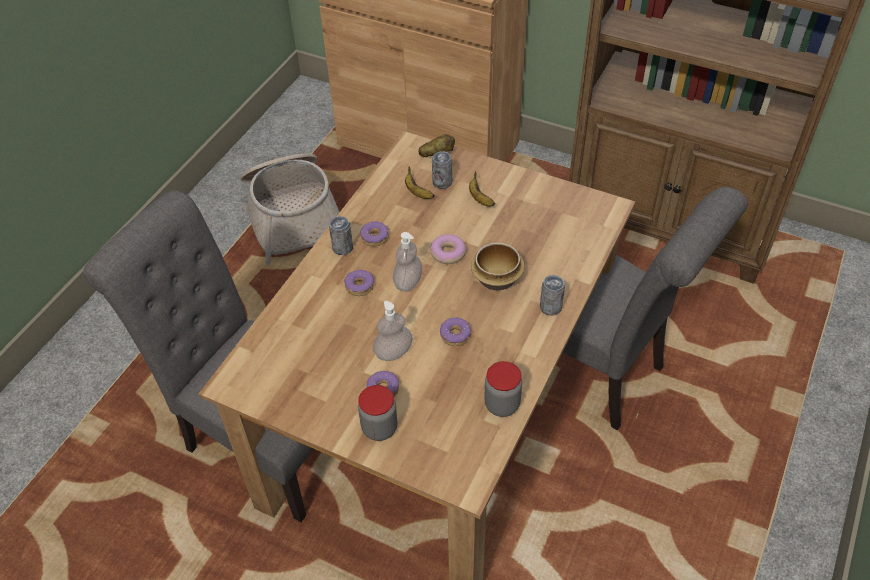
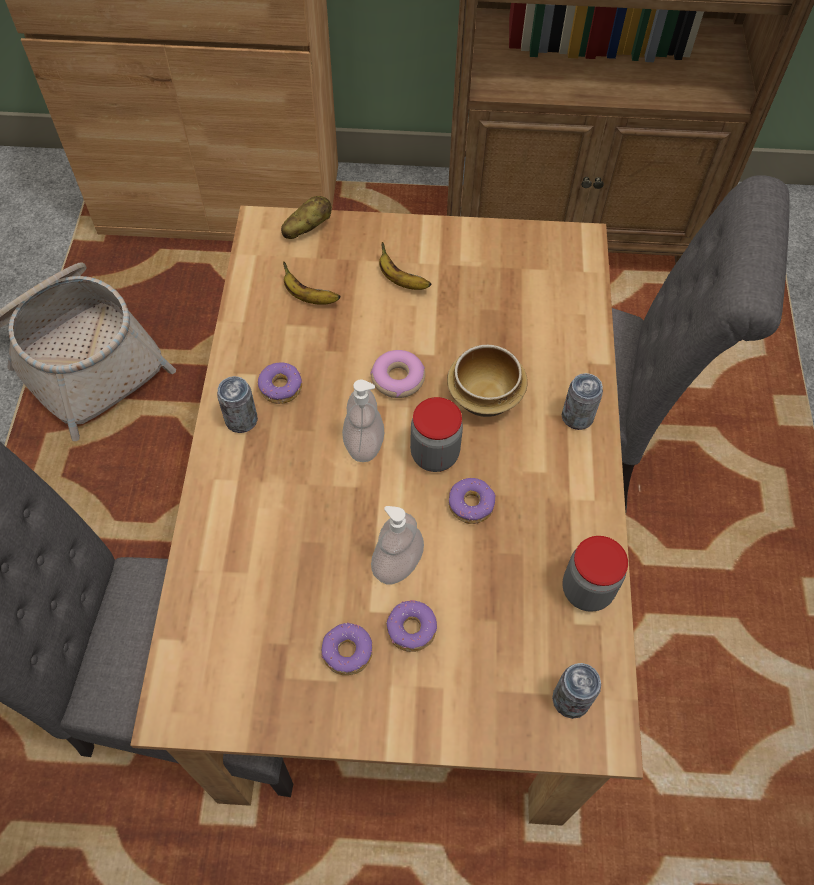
camera: 25 degrees left, 10 degrees up
donut [344,270,374,296] -> donut moved to [321,622,372,675]
jar [358,385,398,441] -> jar moved to [410,397,463,472]
can [432,151,452,189] -> can moved to [552,663,601,719]

